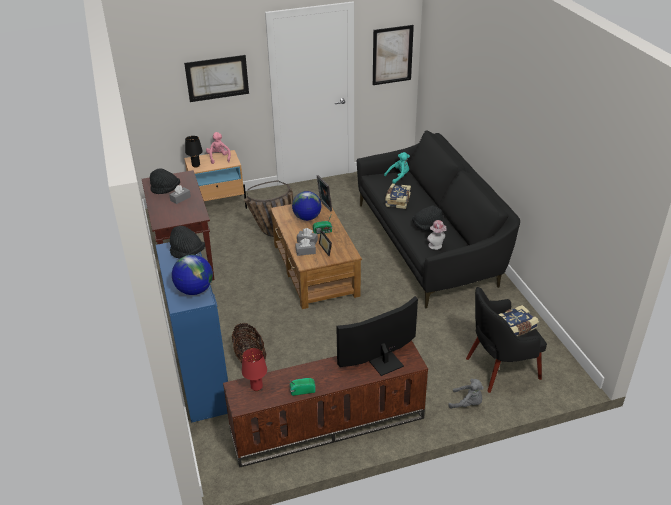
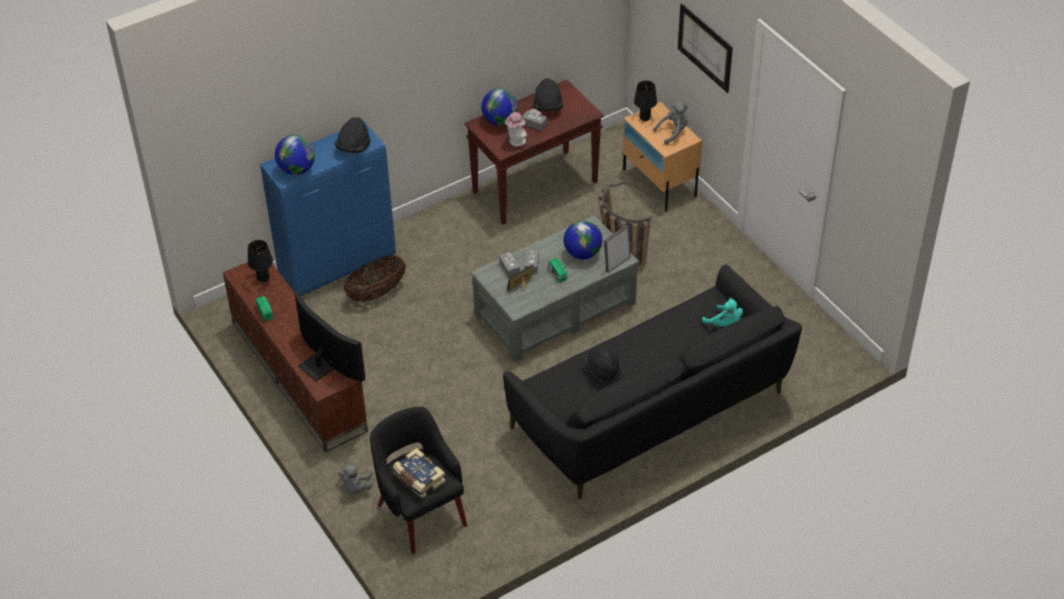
camera: 75 degrees right, 10 degrees up
pink plush toy [206,132,231,164] -> grey plush toy [653,102,689,145]
red table lamp [242,348,267,391] -> black table lamp [248,240,273,282]
brown coffee table [270,202,362,309] -> grey coffee table [470,215,639,362]
picture [373,25,414,85] -> none
book [385,184,411,209] -> none
hat [427,220,447,250] -> hat moved to [505,112,527,147]
none -> globe [481,88,518,126]

